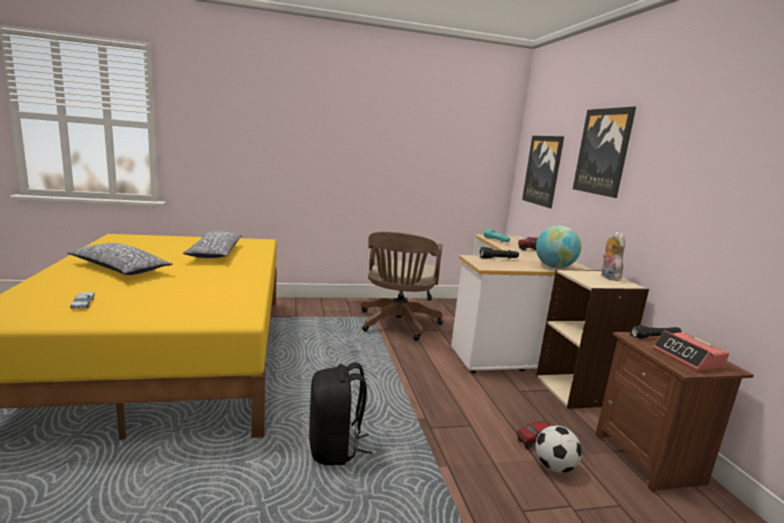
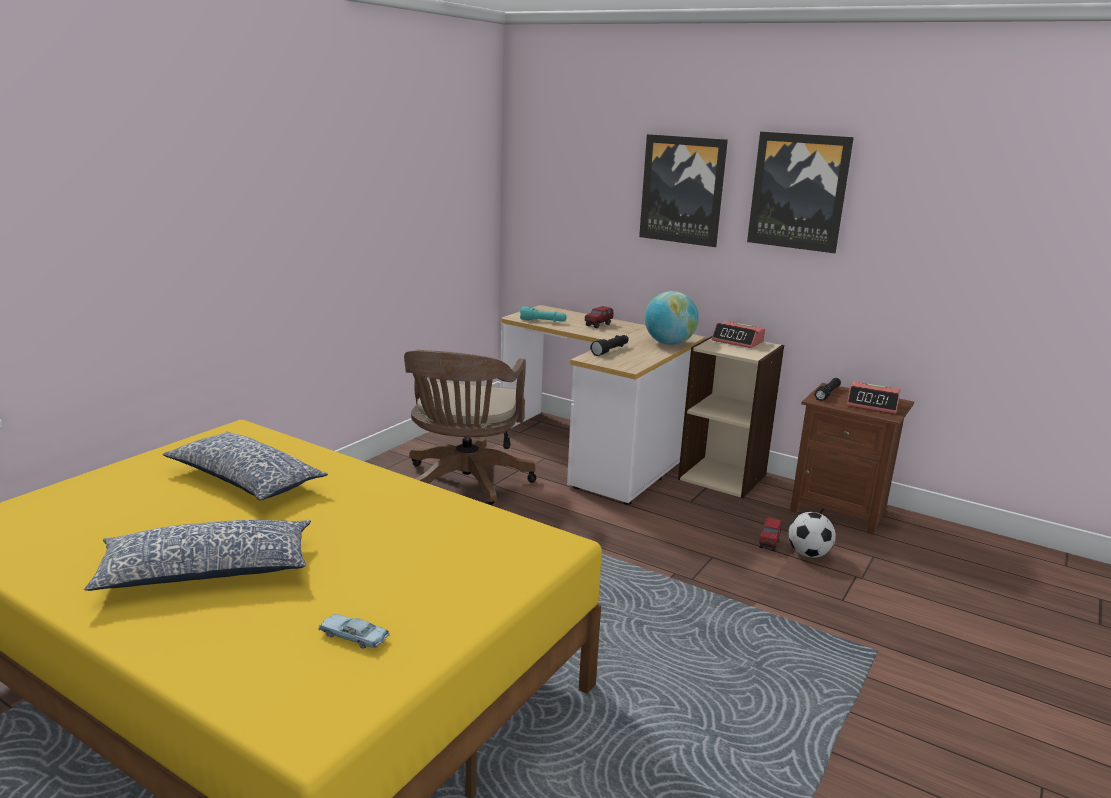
camera: 45 degrees left, 5 degrees up
black backpack [309,362,372,465] -> none
brown office chair [361,232,443,341] -> brown office chair turned 45 degrees clockwise [404,349,536,505]
picture [522,136,564,208] -> picture moved to [747,132,854,253]
plush toy [601,232,625,281] -> alarm clock [712,321,765,348]

